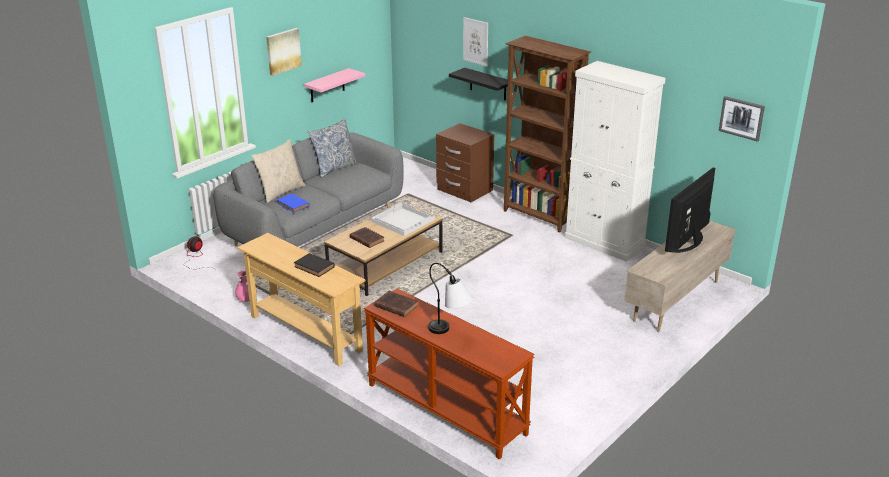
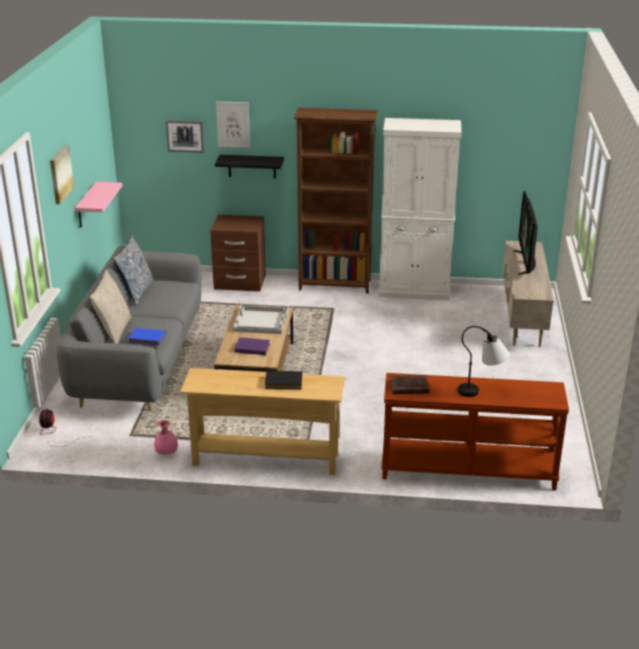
camera: 35 degrees left, 0 degrees up
brown book [350,227,385,248] -> purple book [234,337,270,355]
picture [719,96,765,142] -> picture moved to [166,120,204,153]

